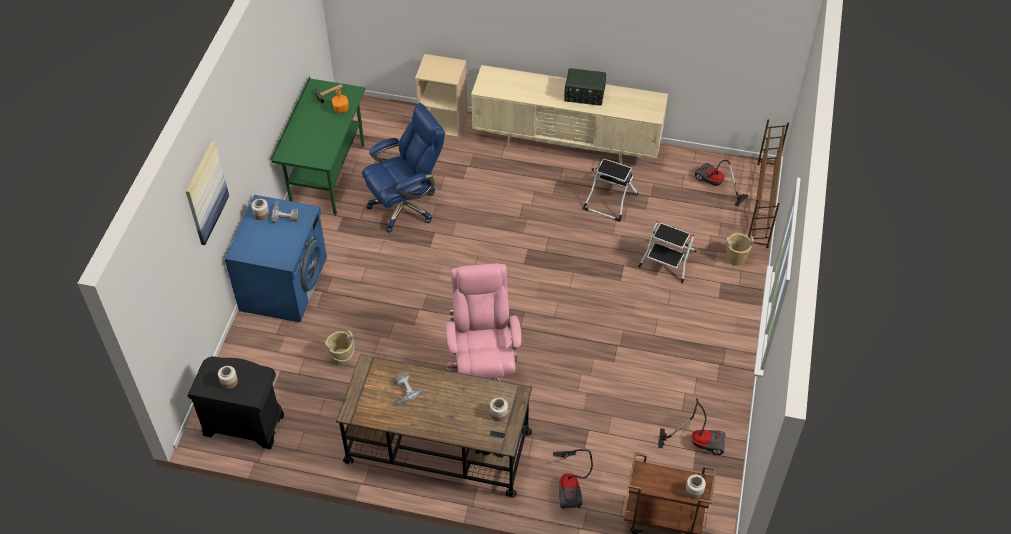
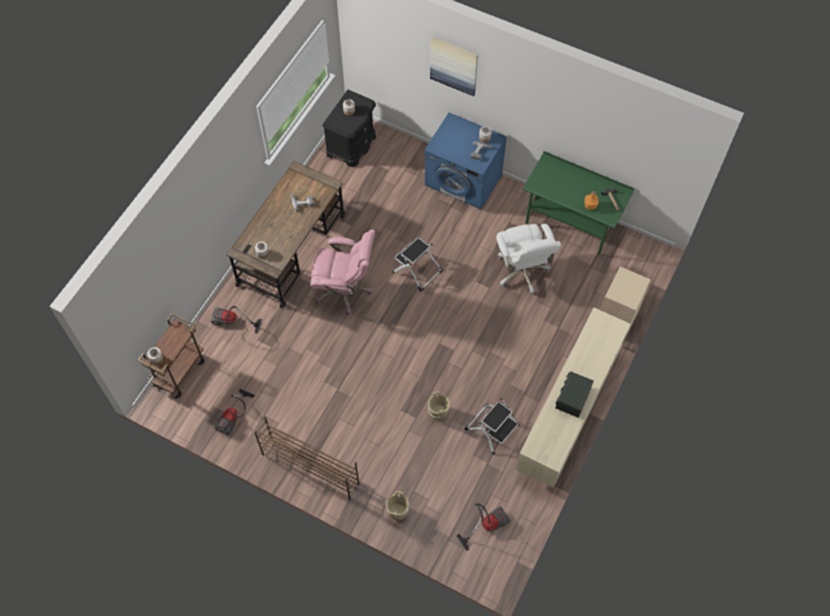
camera: 105 degrees right, 10 degrees up
beige bucket [324,331,355,366] -> beige bucket moved to [428,391,450,420]
blue office chair [362,103,445,232] -> white office chair [496,224,561,295]
step ladder [638,221,697,284] -> step ladder moved to [392,238,443,292]
brown shoe rack [748,120,789,248] -> brown shoe rack moved to [254,416,360,500]

